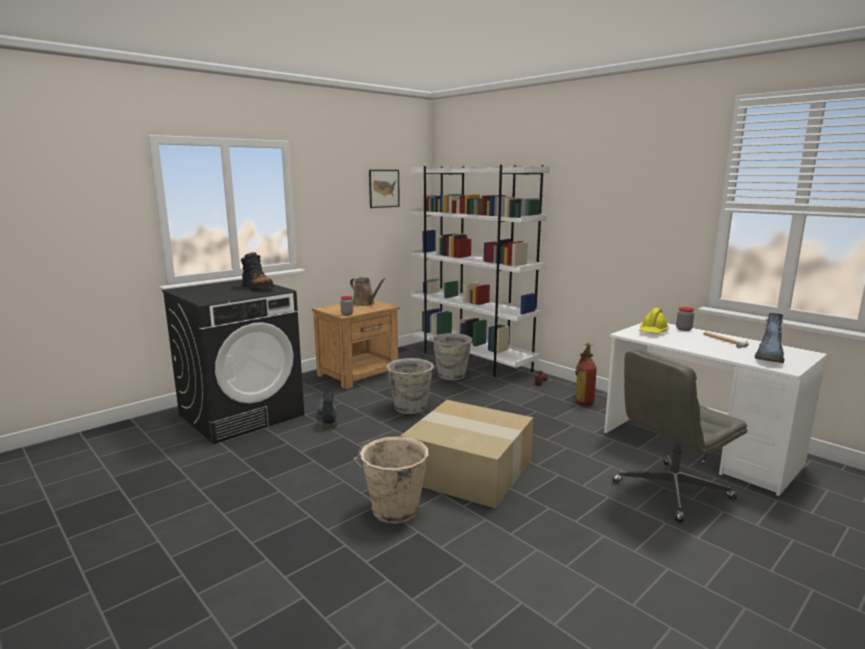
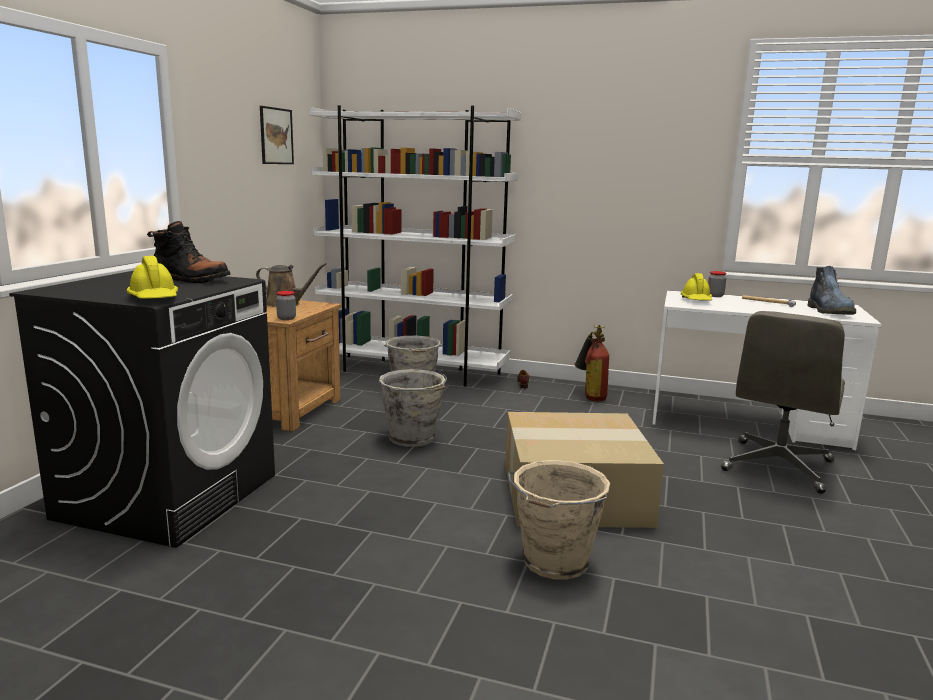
camera: 30 degrees left, 0 degrees up
boot [317,390,337,430] -> none
none -> yellow hard hat [126,256,178,299]

